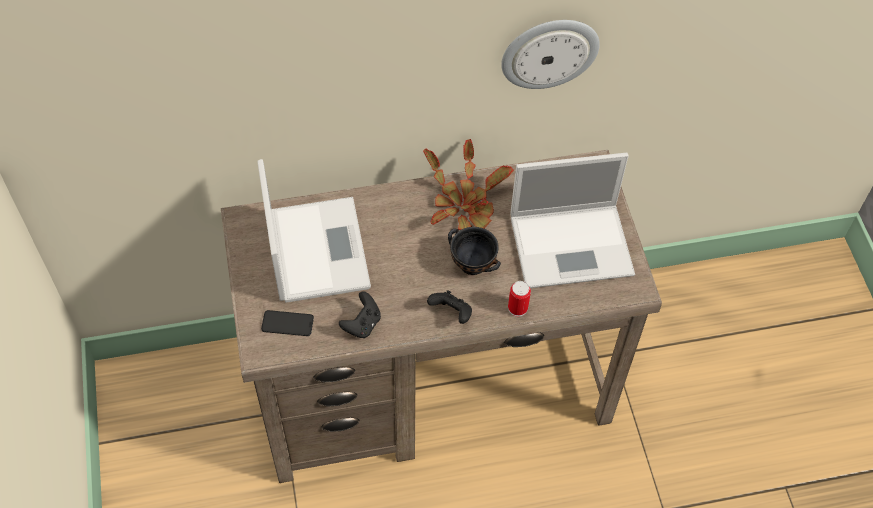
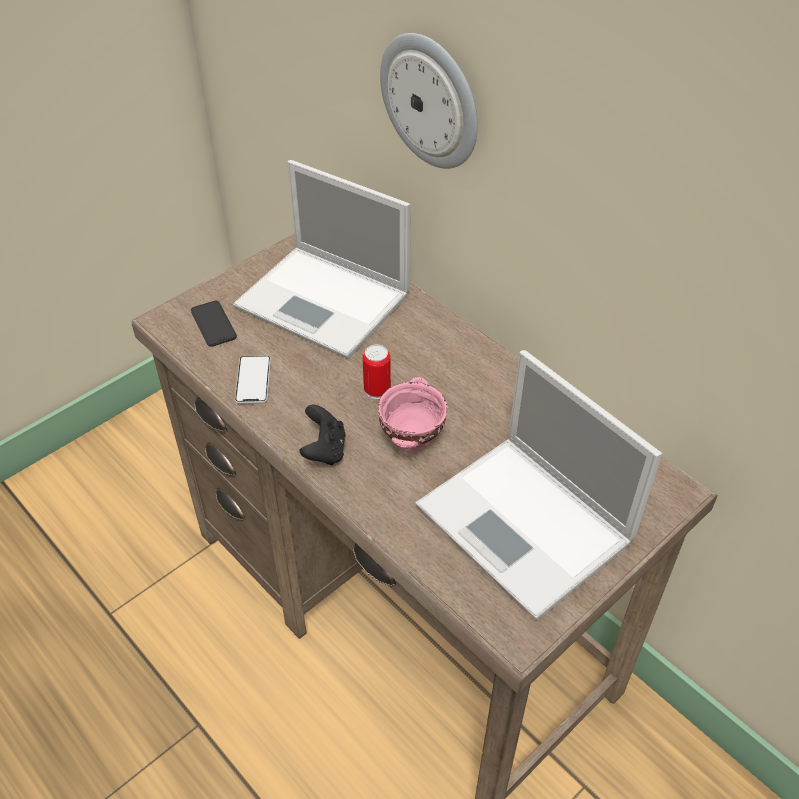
camera: 60 degrees right, 10 degrees down
laptop [257,159,371,303] -> laptop turned 75 degrees clockwise [233,160,411,359]
black game controller [339,291,381,338] -> phone [234,355,271,404]
potted plant [423,139,514,230] -> none
black bowl [448,227,501,275] -> pink bowl [377,377,448,452]
wall clock [501,20,600,89] -> wall clock moved to [380,33,478,169]
can [508,281,531,317] -> can moved to [363,345,391,399]

